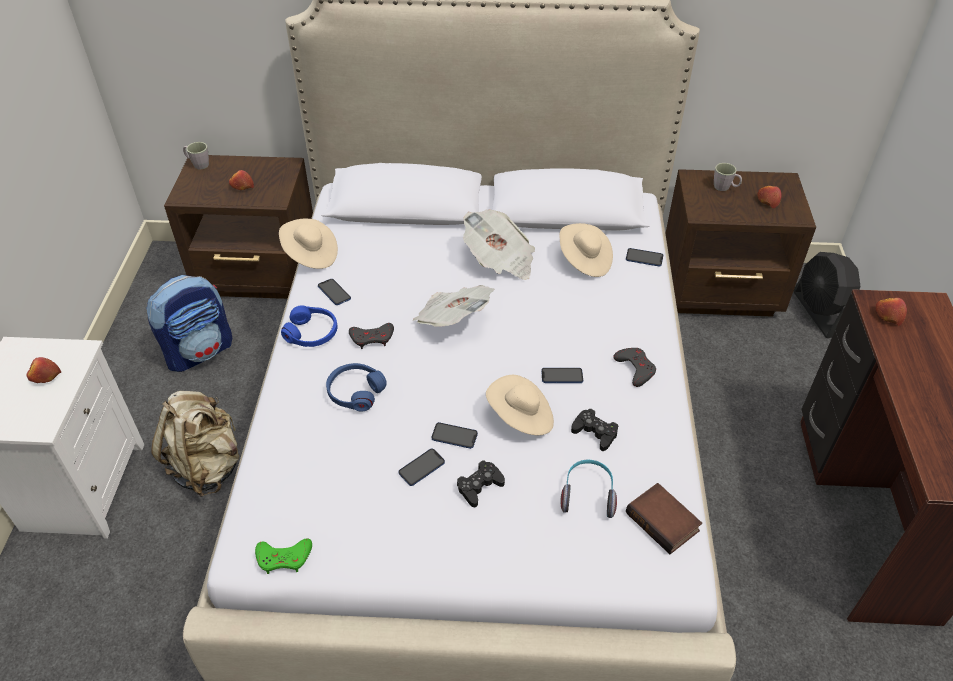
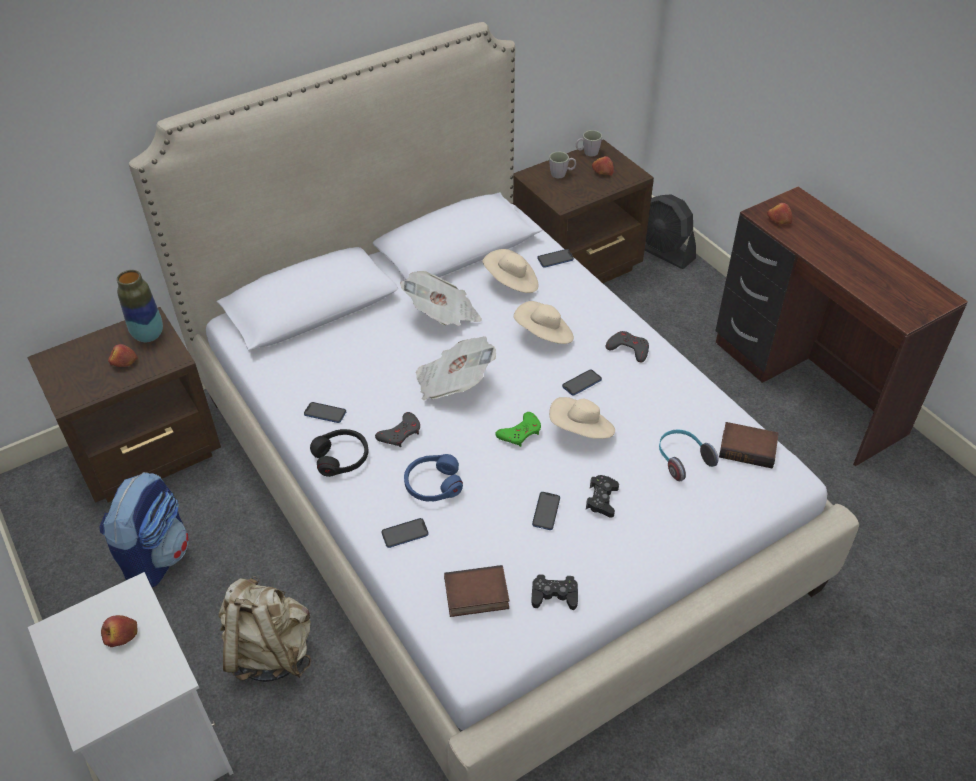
camera: 35 degrees left, 0 degrees up
grey mug [183,142,209,169] -> grey mug moved to [576,130,602,157]
green game controller [255,539,312,574] -> green game controller moved to [495,412,541,447]
beige hat [279,219,338,269] -> beige hat moved to [514,301,574,344]
blue headphones [281,305,338,347] -> black headphones [310,429,369,477]
phone [431,422,478,449] -> phone moved to [381,518,428,548]
black game controller [571,409,618,451] -> black game controller moved to [531,574,578,610]
none -> vase [117,270,163,342]
none -> book [444,565,509,617]

